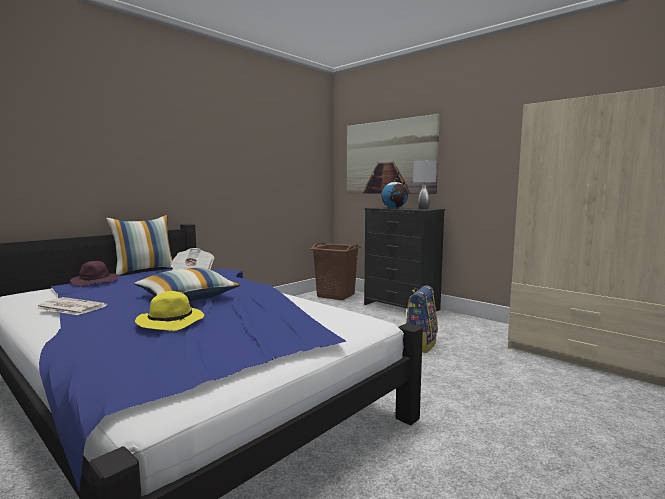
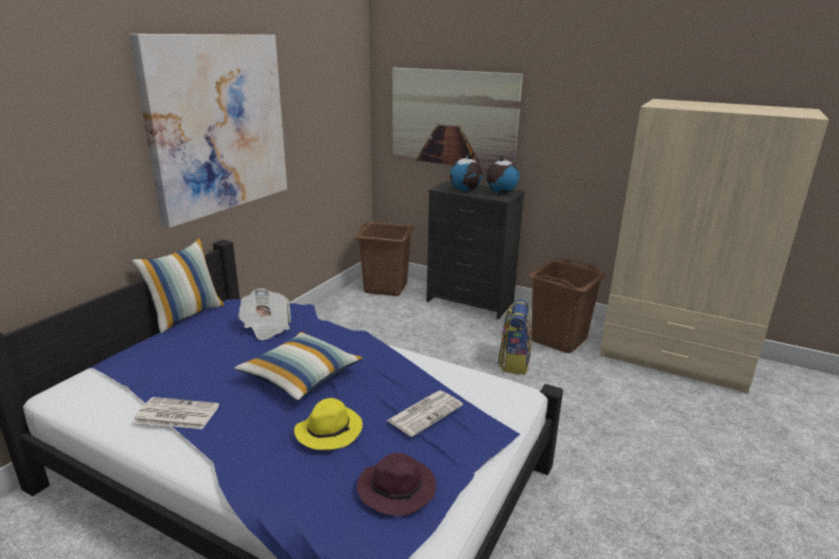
camera: 15 degrees left, 15 degrees up
purple hat [70,261,119,287] -> purple hat moved to [357,453,436,516]
grey table lamp [413,160,437,209] -> globe [486,156,519,193]
none -> picture [129,34,287,228]
none -> newspaper [386,391,463,437]
none -> brown laundry basket [528,259,607,353]

